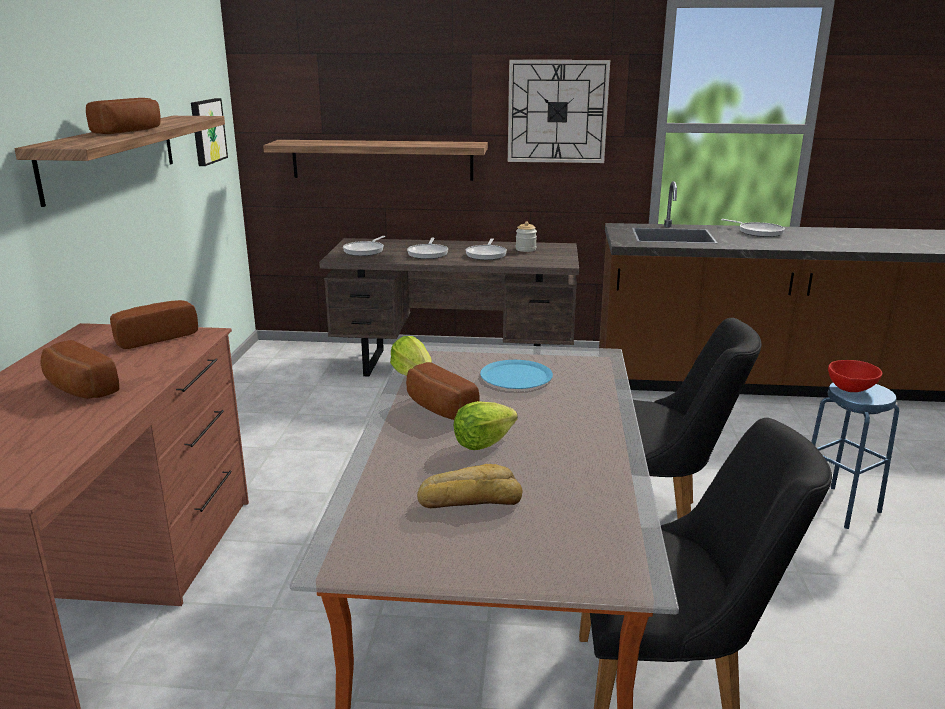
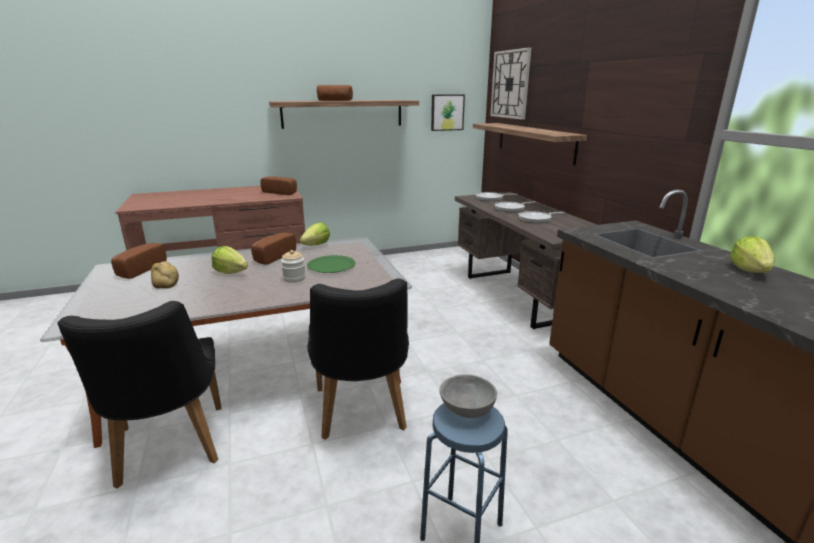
camera: 65 degrees right, 0 degrees up
bread [40,340,119,399] -> bread moved to [111,243,167,279]
blue plate [480,360,553,389] -> green plate [307,255,355,273]
wall clock [508,60,610,163] -> wall clock moved to [490,47,532,120]
jar [516,222,537,252] -> jar moved to [281,250,306,282]
frying pan [721,219,785,237] -> lettuce [730,236,775,273]
red bowl [828,360,882,392] -> grey bowl [439,374,497,418]

